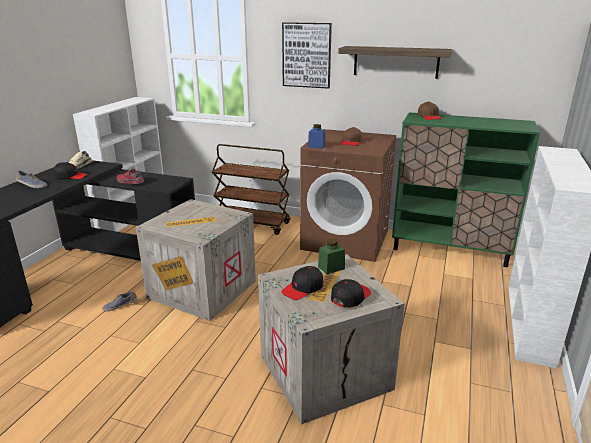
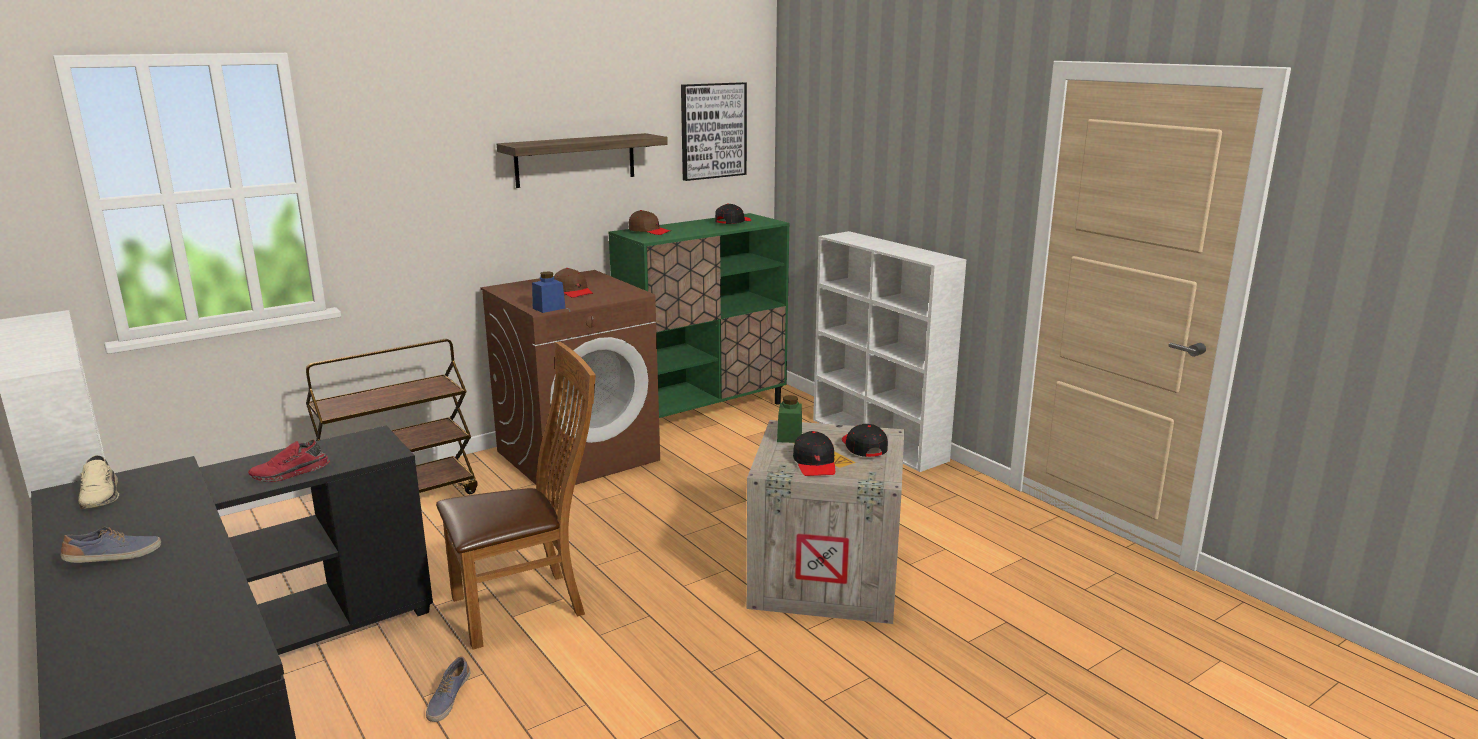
camera: 55 degrees left, 5 degrees down
black cap [53,162,87,179] -> black cap moved to [715,203,751,224]
crate [136,199,256,321] -> brown chair [436,342,596,650]
picture [282,22,332,89] -> picture moved to [681,82,747,181]

